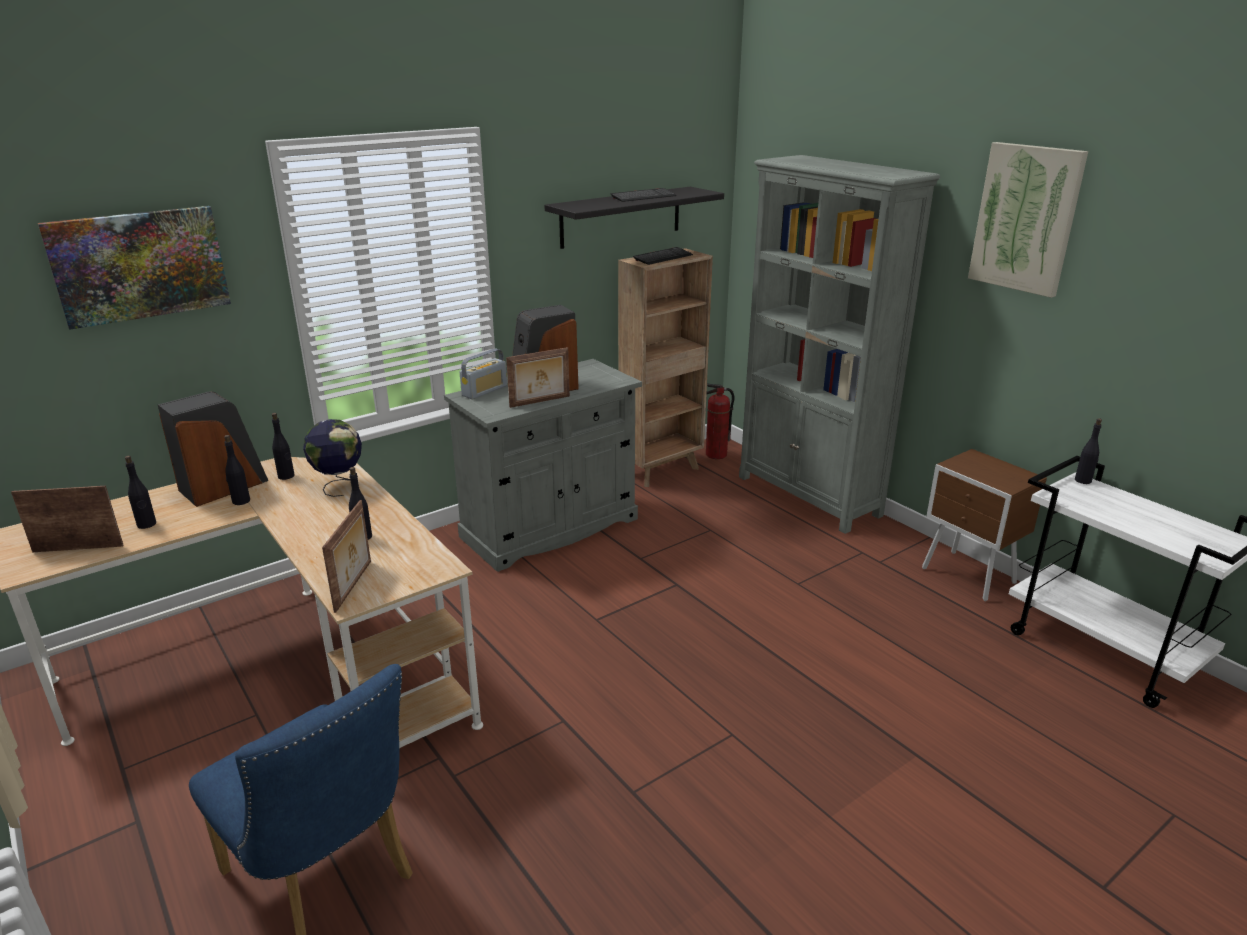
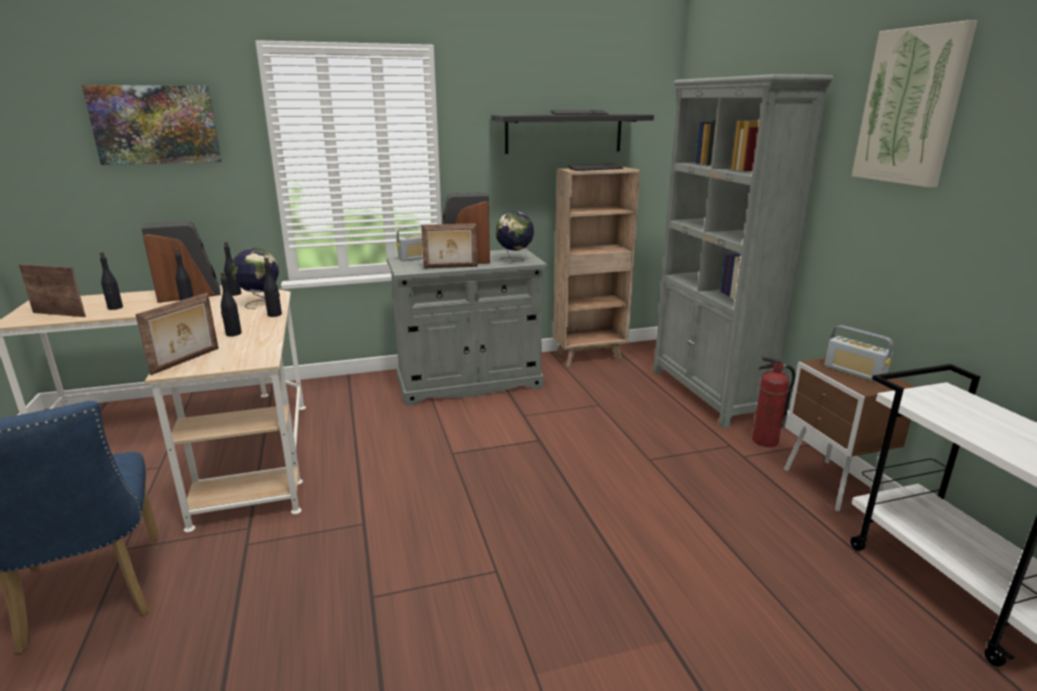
camera: 20 degrees right, 5 degrees down
fire extinguisher [706,384,734,459] -> fire extinguisher moved to [752,357,796,447]
black bottle [1075,418,1102,484] -> black bottle moved to [264,257,282,317]
none -> globe [496,212,534,262]
none -> radio [825,325,893,383]

